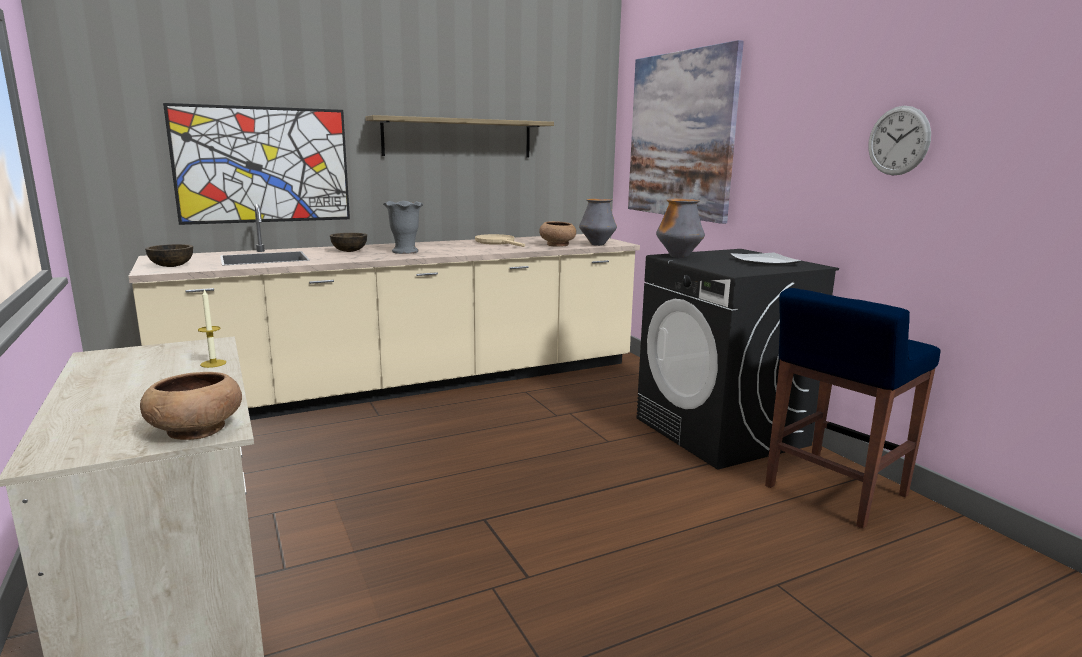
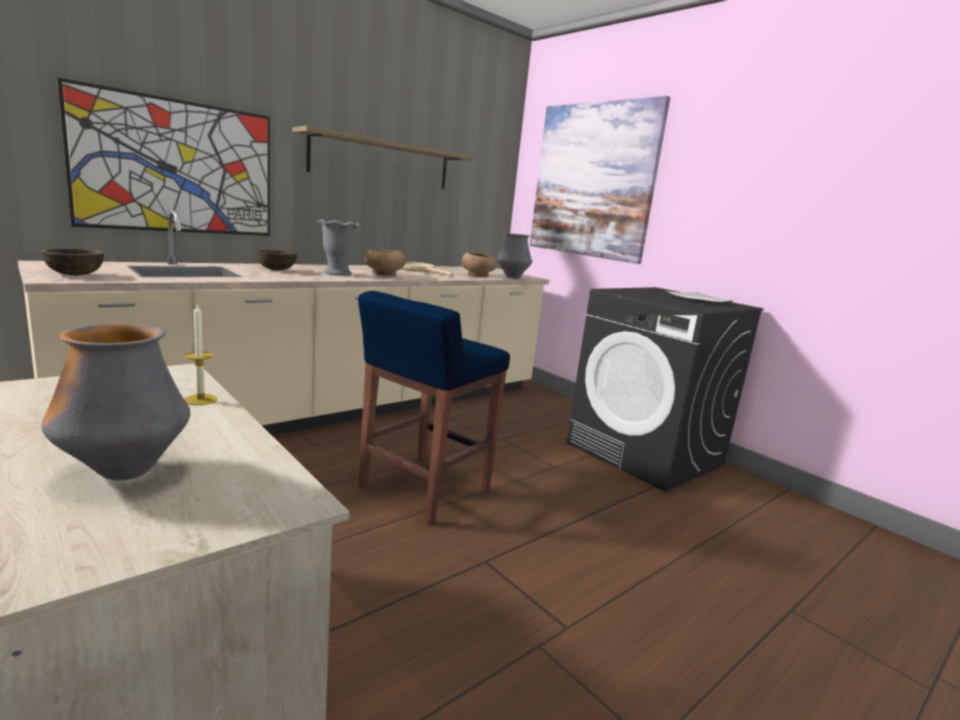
camera: 15 degrees left, 0 degrees up
brown bowl [140,372,242,440] -> brown bowl moved to [365,250,406,276]
vase [656,199,705,258] -> vase moved to [41,323,190,480]
blue stool [765,288,941,529] -> blue stool moved to [358,291,510,525]
wall clock [868,106,931,176] -> none

